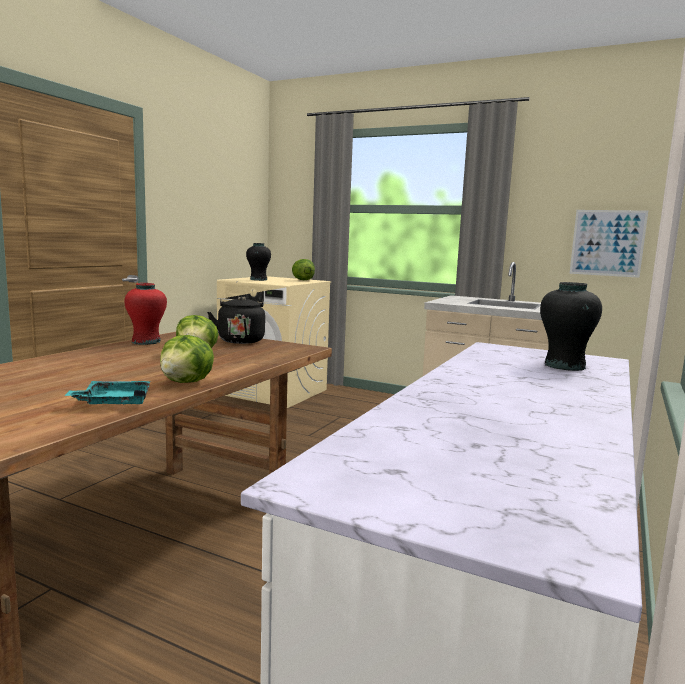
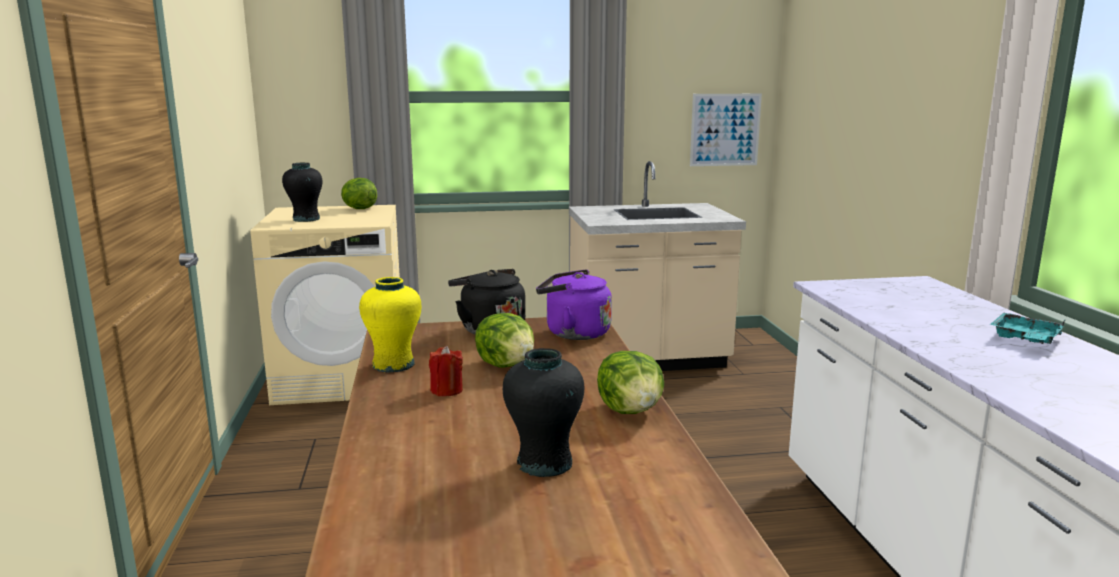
camera: 35 degrees left, 5 degrees up
turquoise tray [64,381,150,404] -> turquoise tray moved to [990,313,1066,344]
red vase [124,283,167,345] -> yellow vase [359,277,422,372]
black vase [540,282,602,371] -> black vase moved to [503,348,584,477]
none -> red candle [429,346,463,396]
none -> purple kettle [536,270,612,340]

